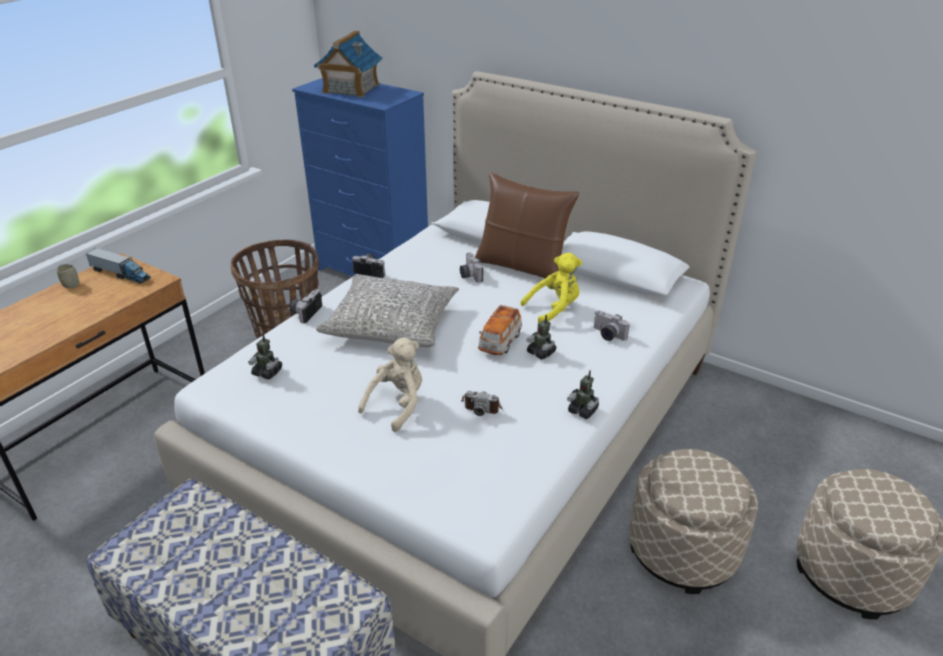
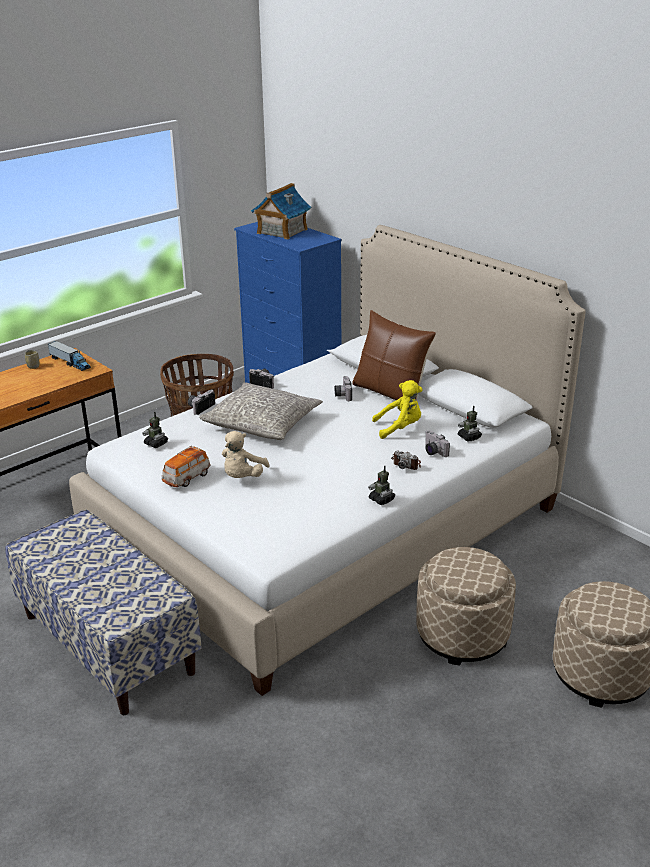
camera: 15 degrees right, 5 degrees down
beige plush toy [358,337,422,432] -> beige plush toy turned 150 degrees clockwise [222,431,270,478]
camera [461,391,502,416] -> camera moved to [391,450,421,470]
toy car [478,305,522,355] -> toy car moved to [161,446,211,487]
toy robot [526,315,556,360] -> toy robot moved to [458,406,482,442]

